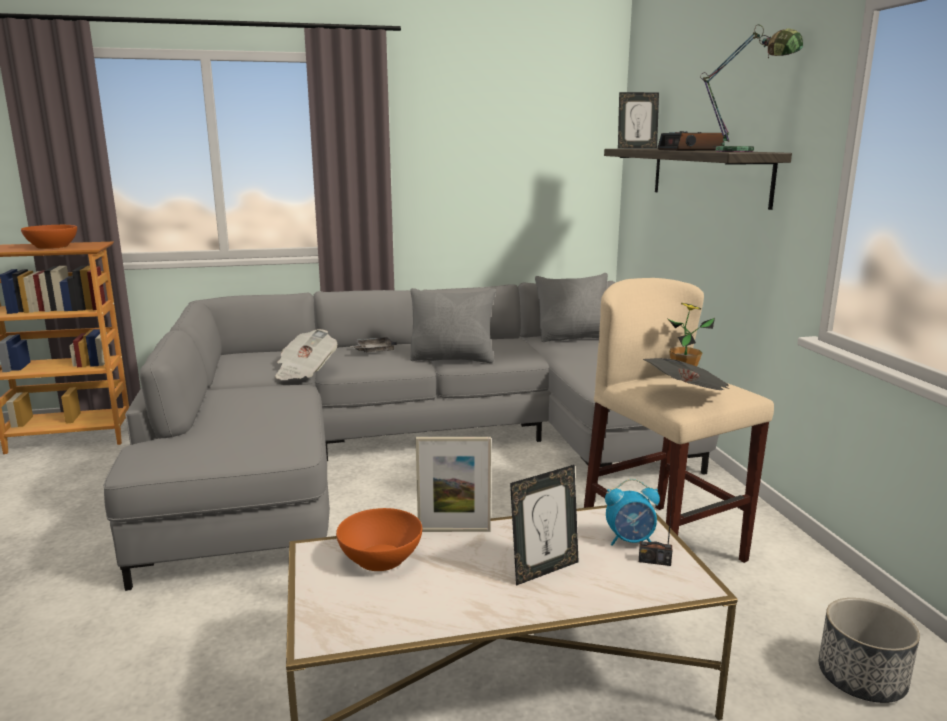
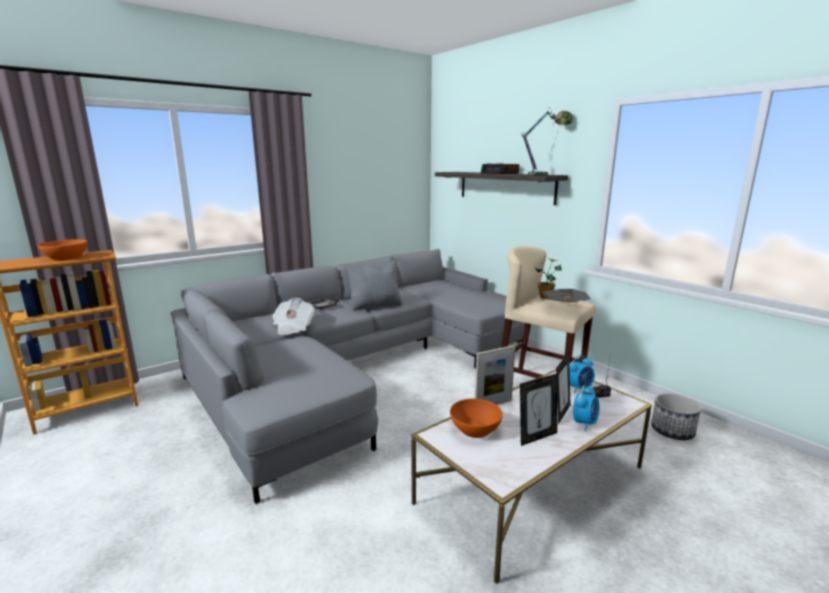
camera: 25 degrees left, 0 degrees up
grey pillow [535,273,608,342] -> none
picture frame [618,92,659,149] -> picture frame moved to [520,374,557,446]
none -> alarm clock [573,385,599,431]

